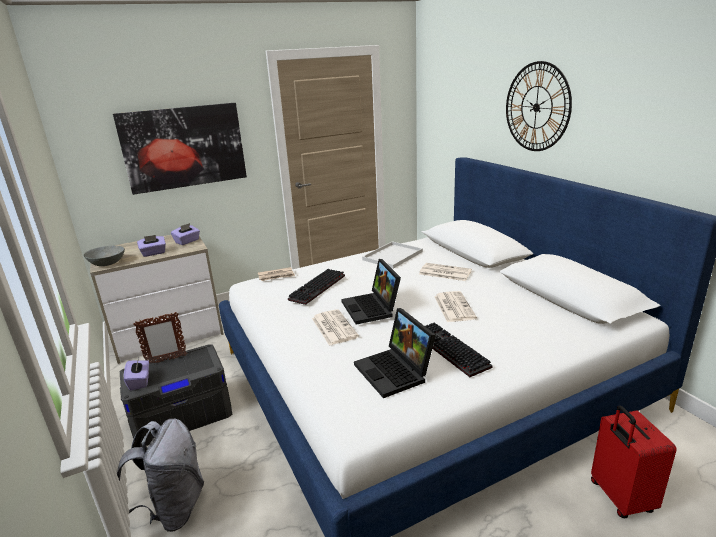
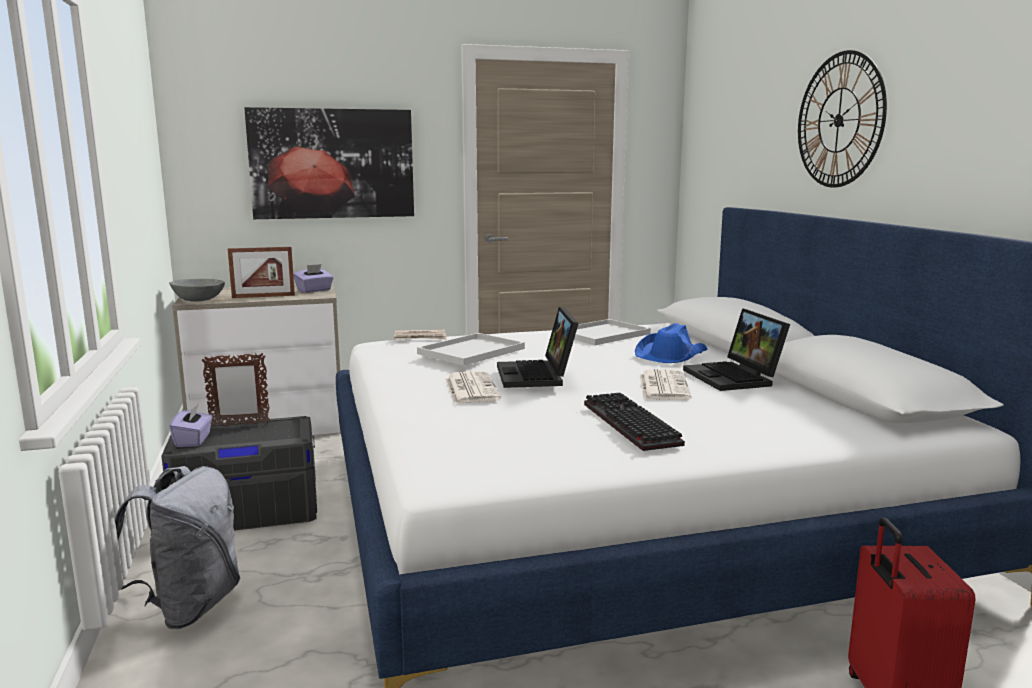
camera: 10 degrees right, 10 degrees down
purple tissue box [137,235,166,257] -> picture frame [228,247,295,298]
keyboard [288,269,345,305] -> white tray [417,333,525,366]
laptop [354,308,436,398] -> laptop moved to [683,308,790,391]
newspaper [419,263,472,281] -> blue hat [635,323,708,363]

